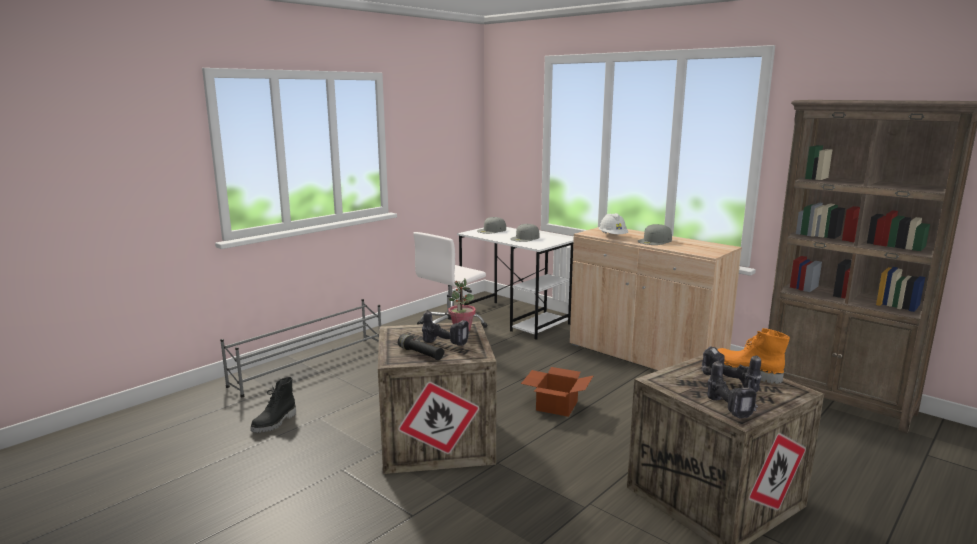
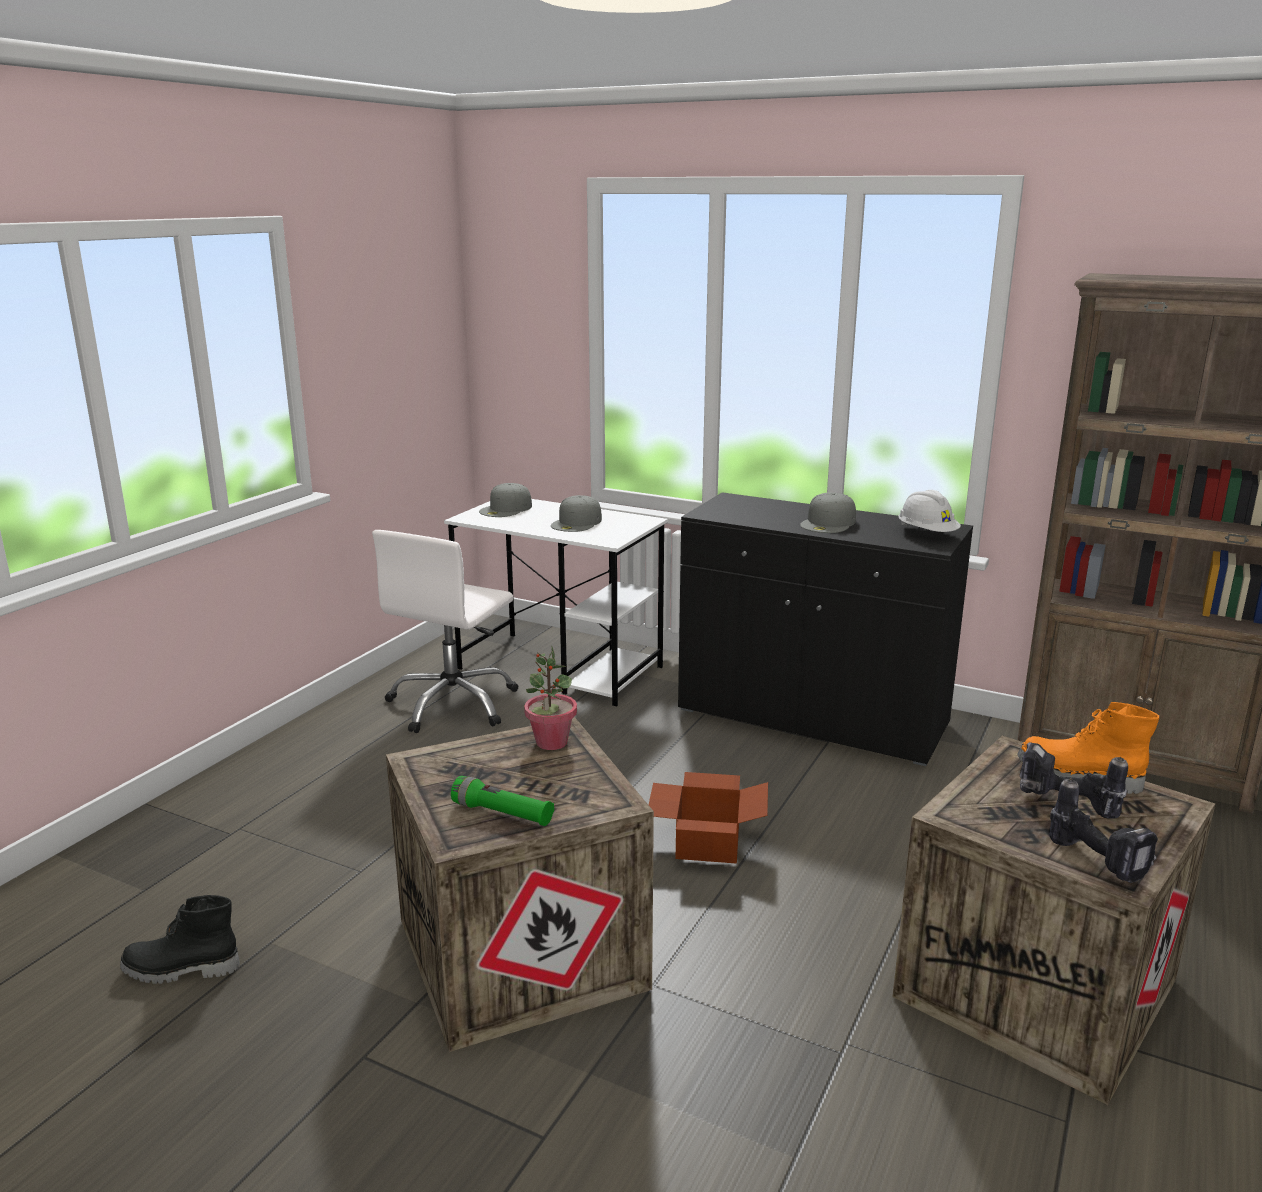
camera: 15 degrees left, 5 degrees up
grey shoe rack [220,299,381,397] -> none
black boot [250,377,296,433] -> black boot turned 75 degrees clockwise [120,895,240,984]
black flashlight [398,334,444,360] -> green flashlight [451,776,554,826]
power drill [422,310,469,346] -> none
beige cabinet [570,227,742,370] -> black cabinet [678,492,973,766]
white hard hat [599,213,628,234] -> white hard hat moved to [898,490,961,532]

